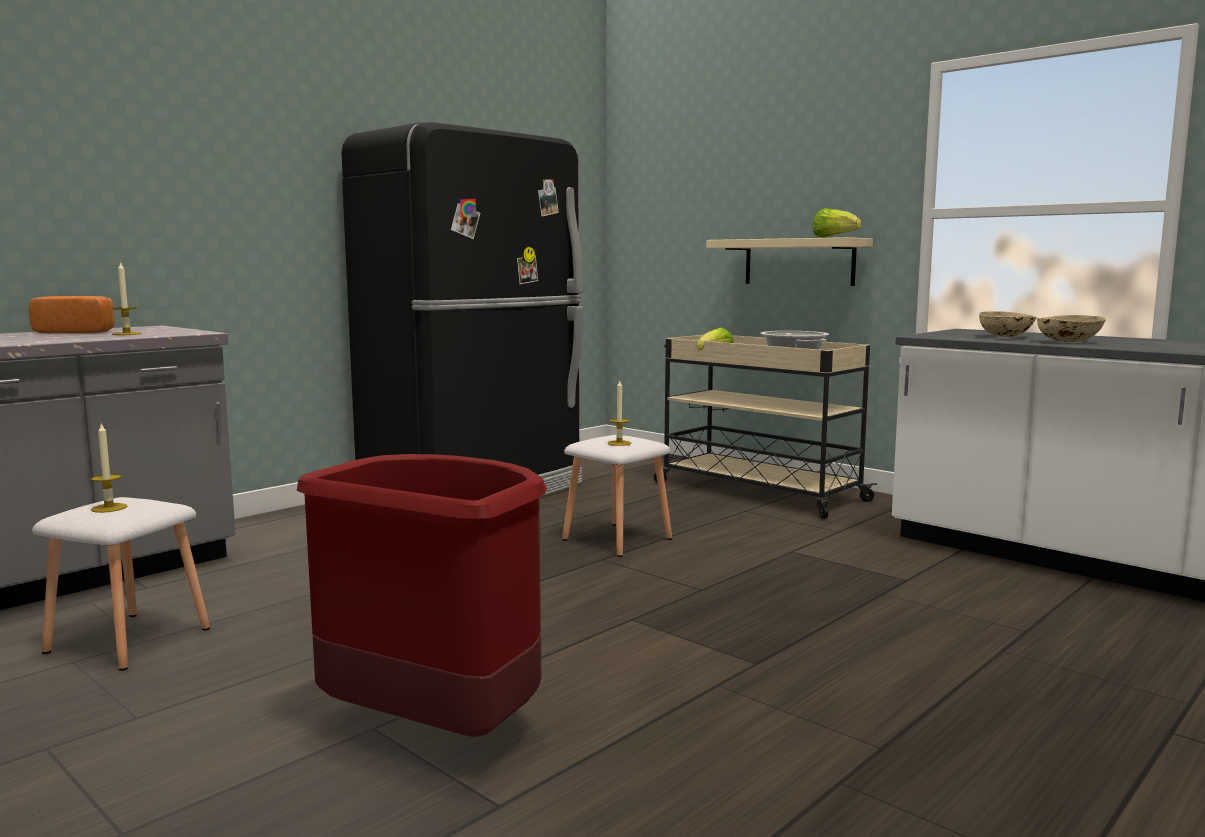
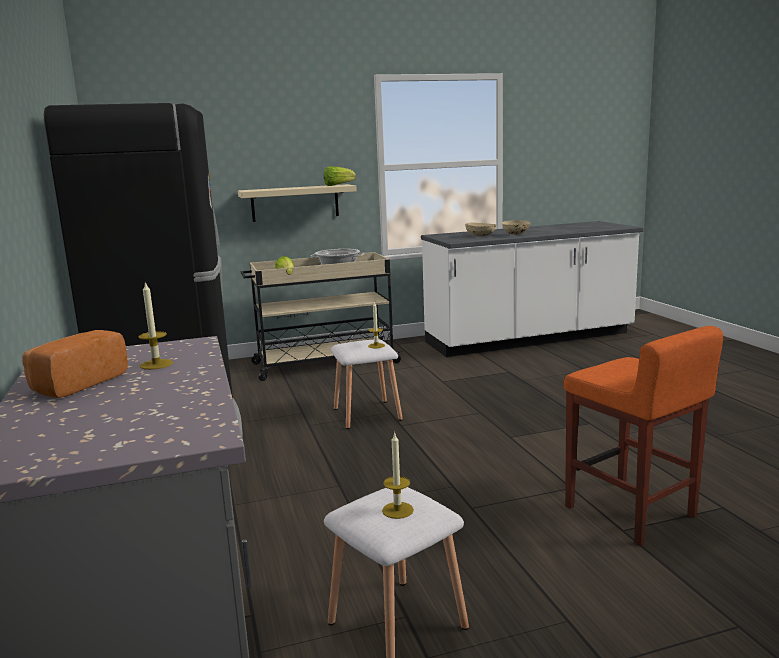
camera: 60 degrees left, 5 degrees up
red trash can [297,454,547,737] -> orange stool [563,326,723,546]

